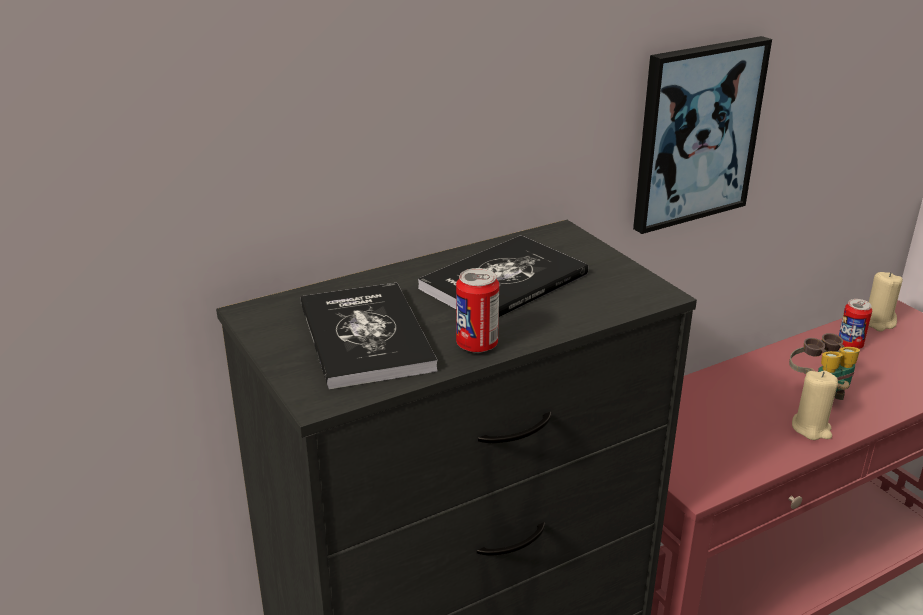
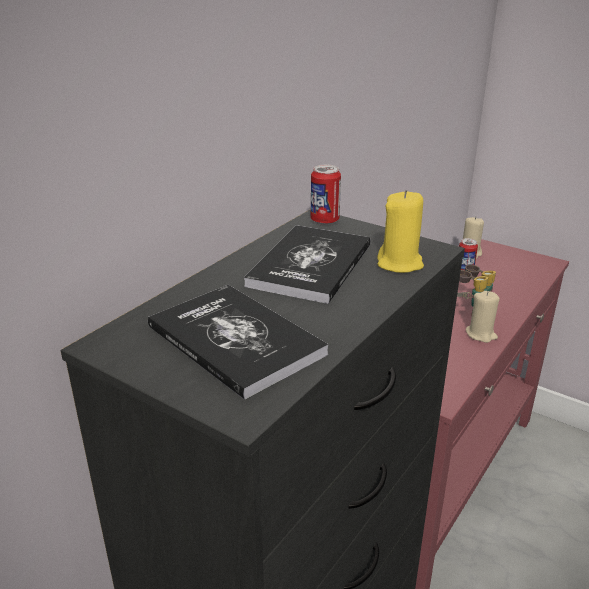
camera: 25 degrees left, 0 degrees up
can [456,268,499,353] -> can moved to [311,165,341,225]
picture [633,36,772,234] -> none
none -> yellow candle [377,190,424,273]

